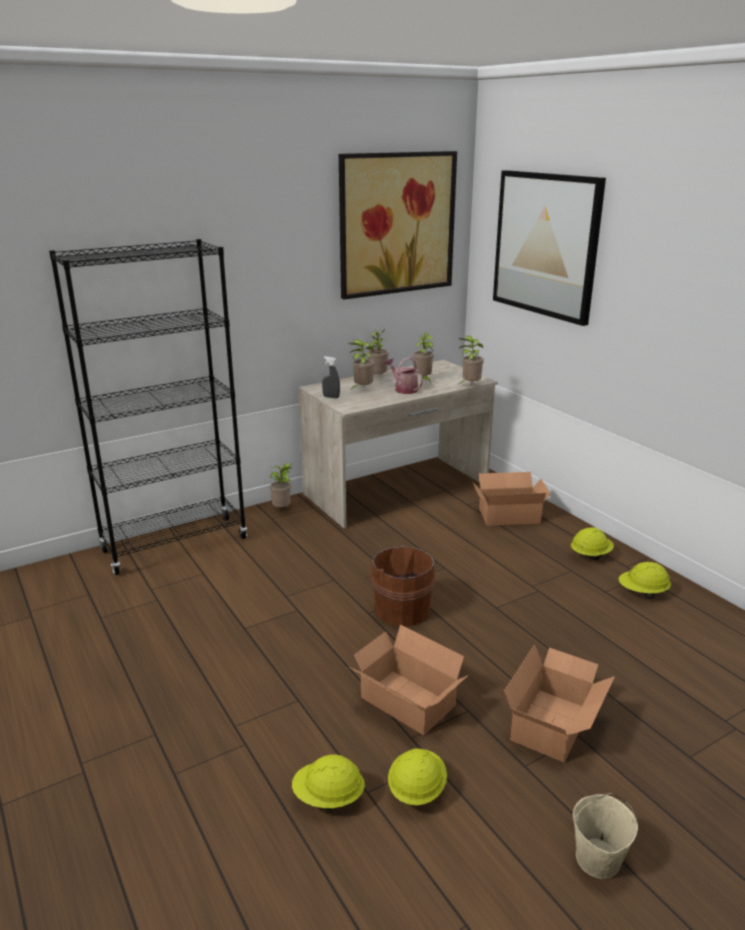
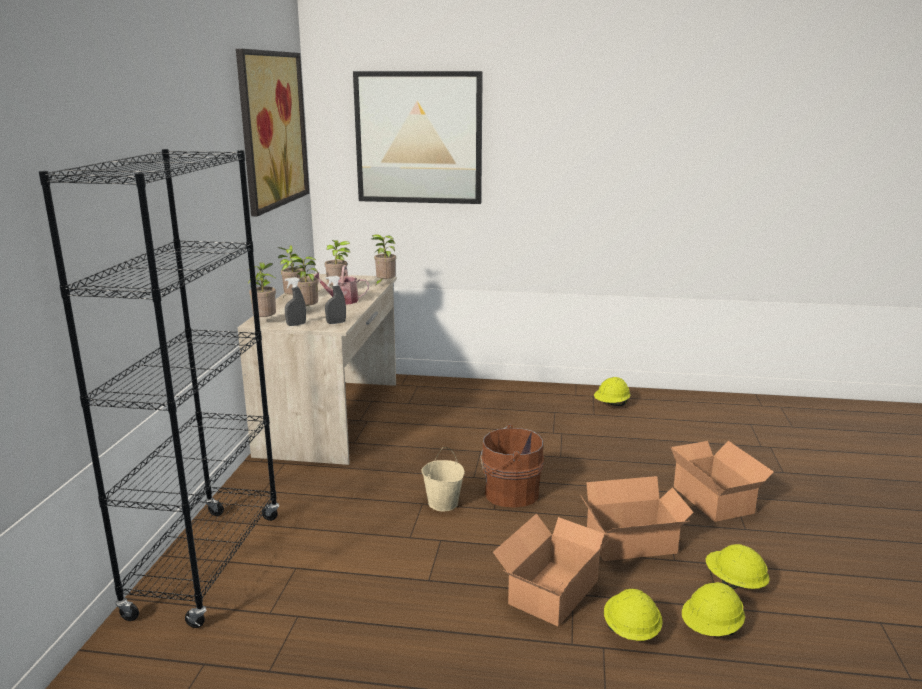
camera: 50 degrees left, 5 degrees down
potted plant [270,463,292,507] -> potted plant moved to [248,262,276,317]
cardboard box [473,472,551,526] -> cardboard box moved to [493,514,610,627]
yellow hard hat [571,527,614,560] -> yellow hard hat moved to [604,589,663,641]
beige bucket [573,793,638,879] -> beige bucket moved to [422,447,465,511]
none -> grey spray bottle [325,276,346,324]

